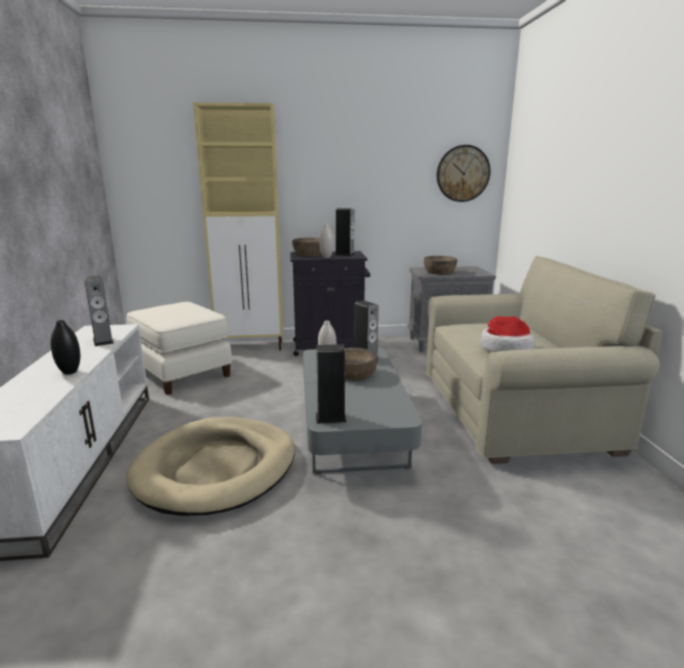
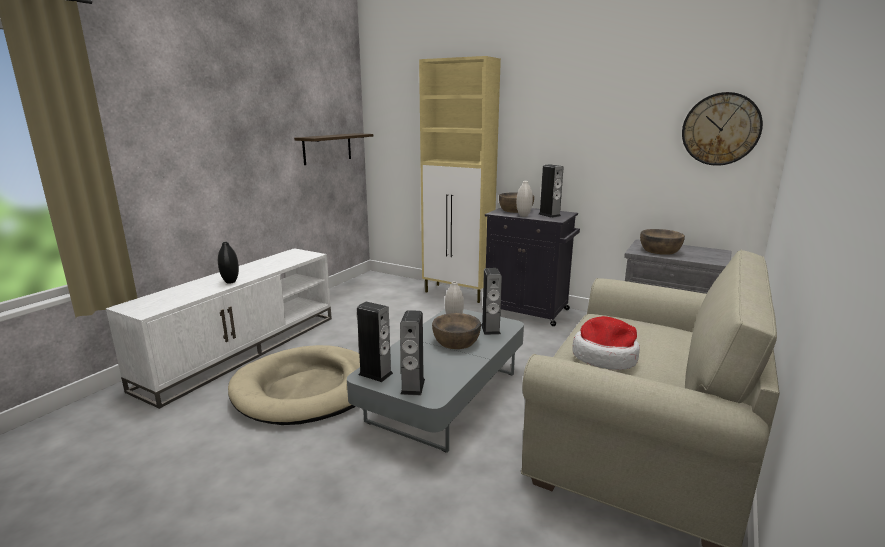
camera: 35 degrees right, 0 degrees up
speaker [84,275,114,346] -> speaker moved to [400,310,425,395]
white ottoman [126,302,233,395] -> none
none -> shelf [294,133,373,165]

